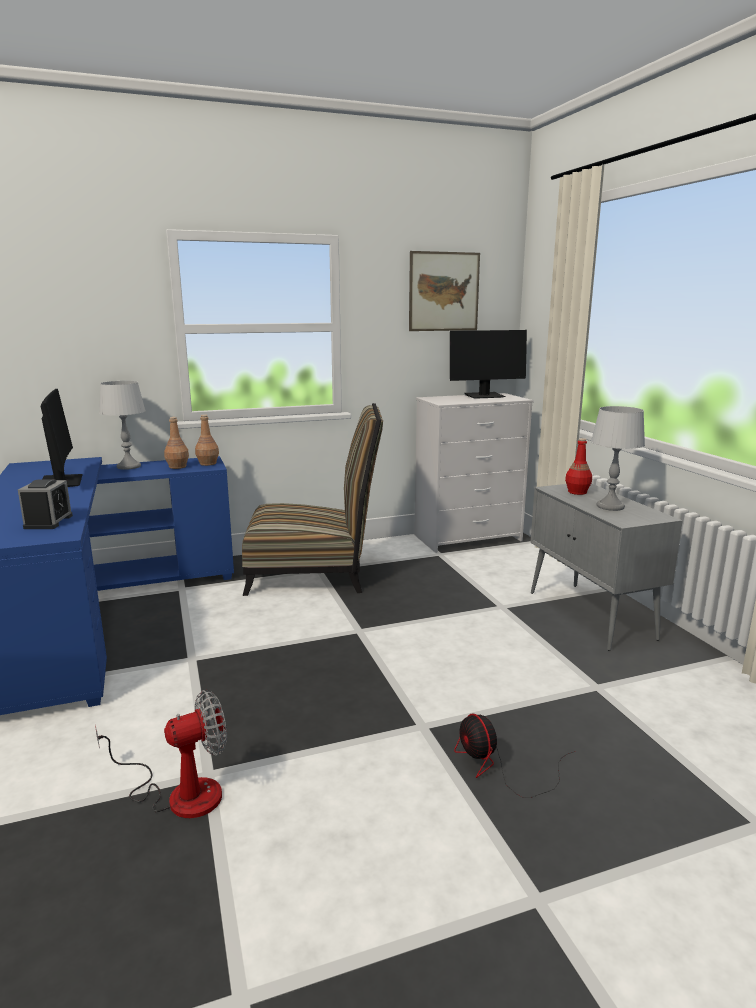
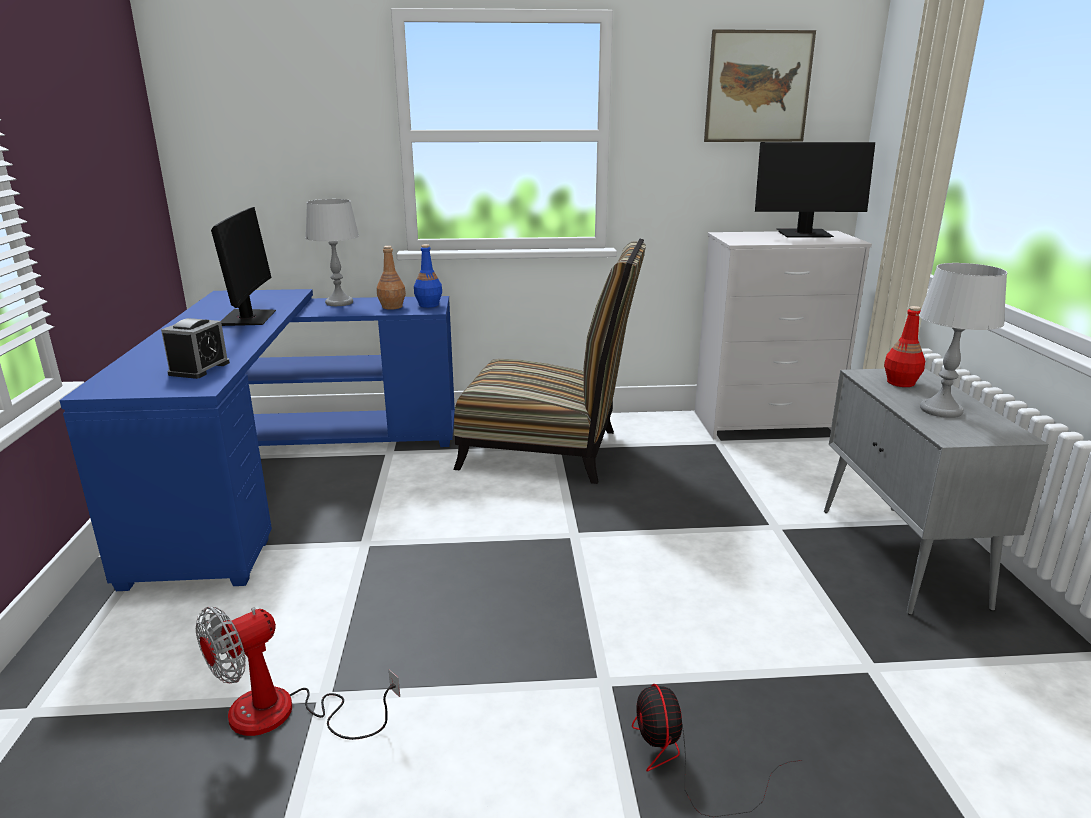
camera: 15 degrees right, 5 degrees up
fan [95,690,227,818] -> fan turned 150 degrees clockwise [196,607,400,740]
brown bottle [195,415,219,466] -> blue bottle [414,244,442,308]

